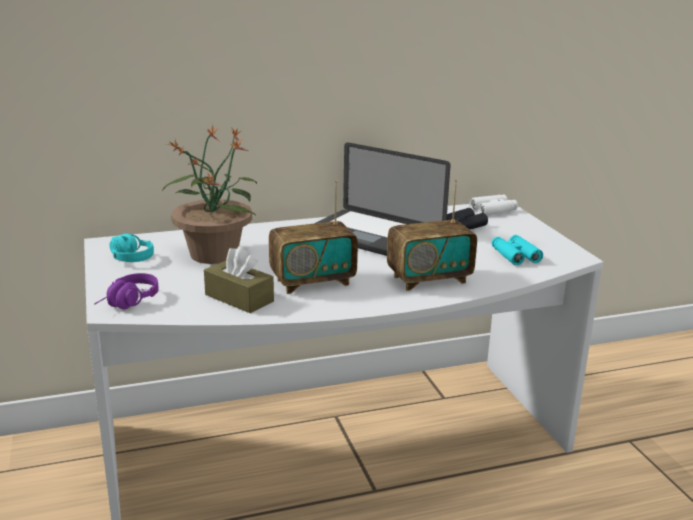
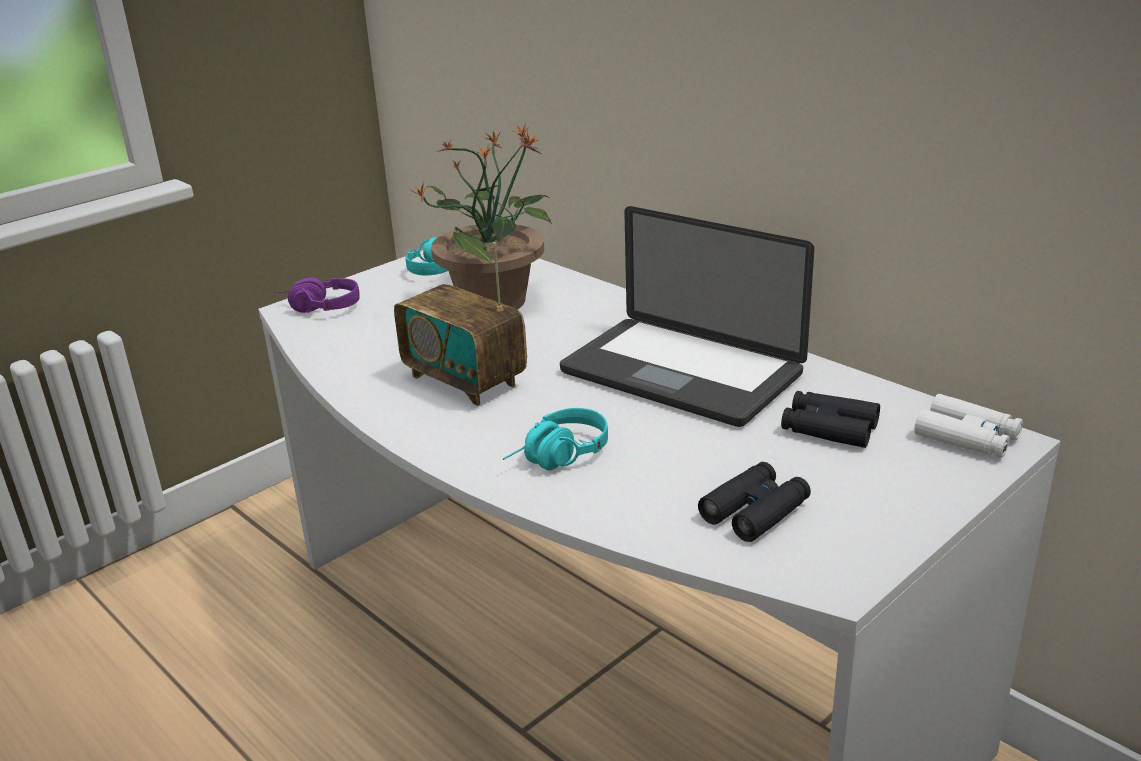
camera: 65 degrees right, 5 degrees up
brown tissue box [204,246,274,313] -> none
laptop [316,142,451,256] -> laptop turned 60 degrees counterclockwise [560,206,814,427]
radio [387,179,477,291] -> turquoise headphones [503,408,608,470]
turquoise binoculars [491,235,543,265] -> black binoculars [698,462,811,542]

